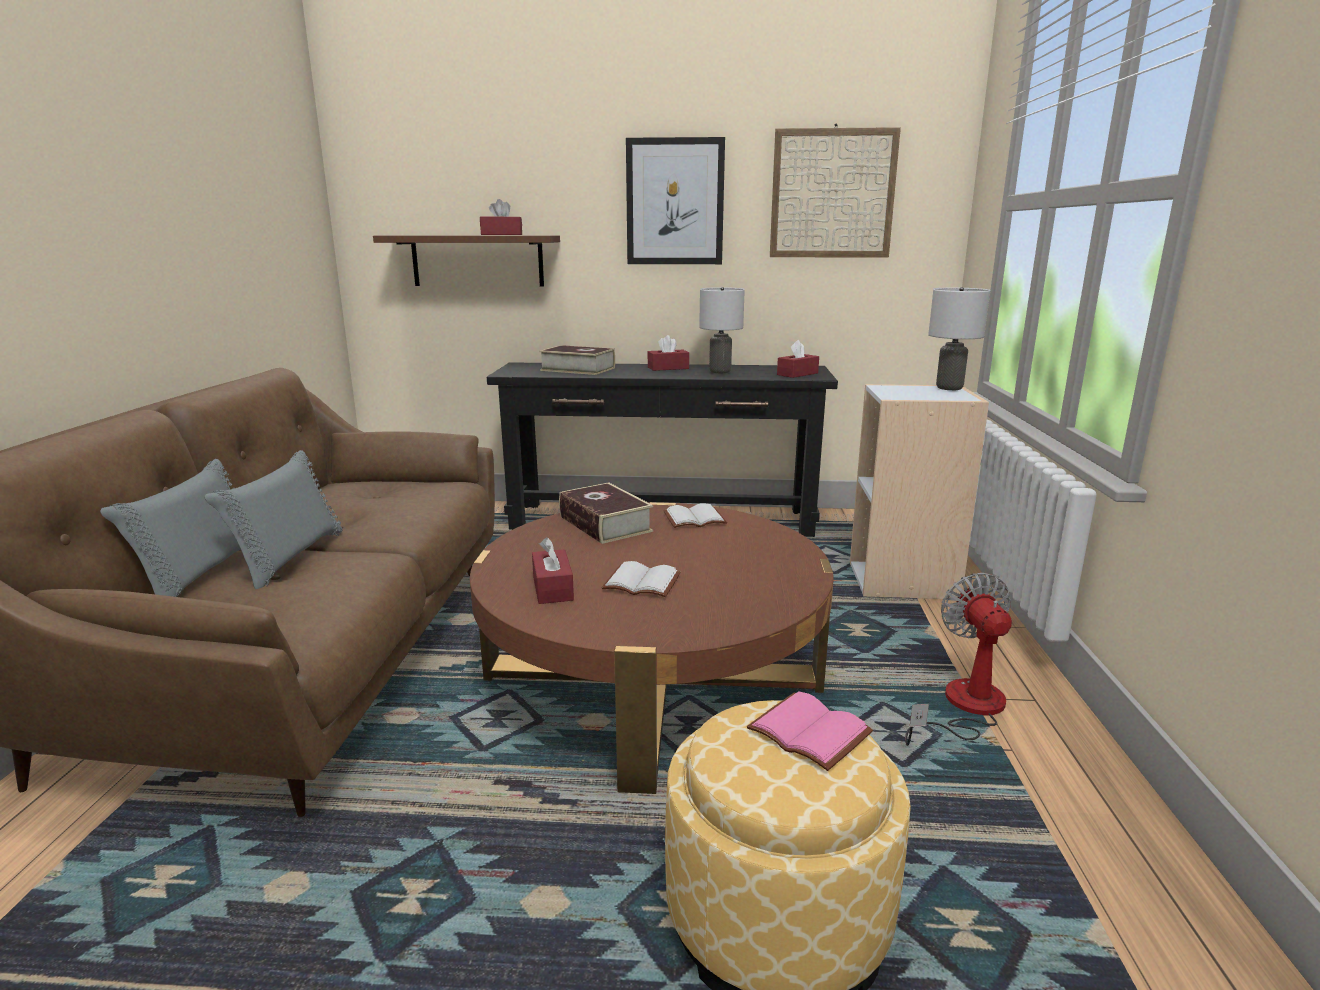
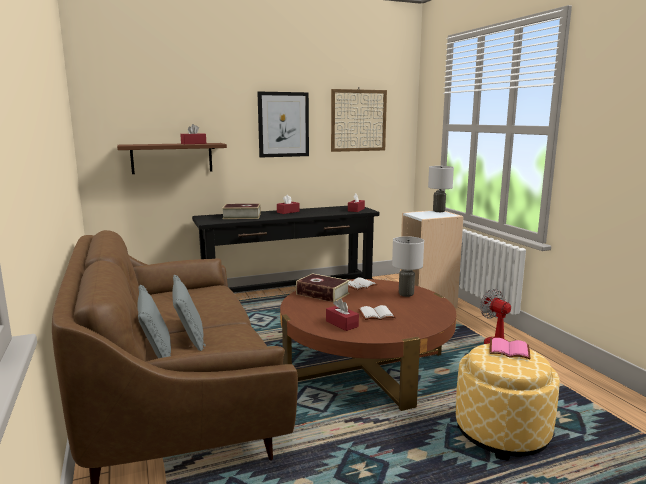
camera: 25 degrees left, 5 degrees down
white table lamp [699,287,745,374] -> white table lamp moved to [392,236,424,297]

